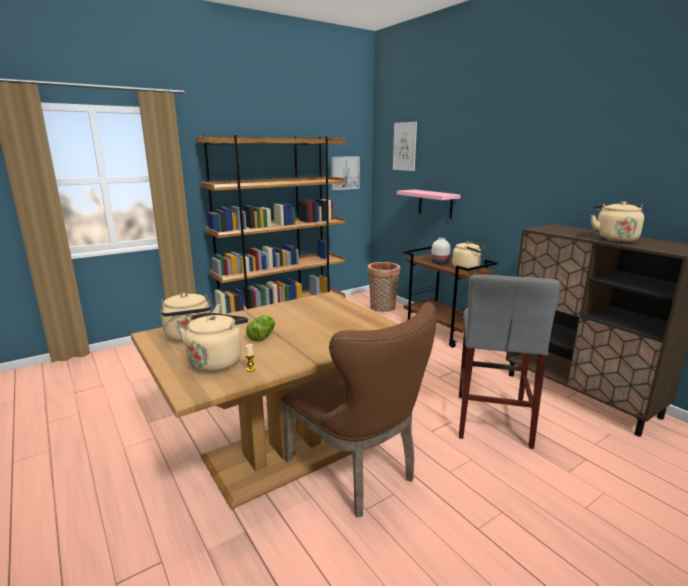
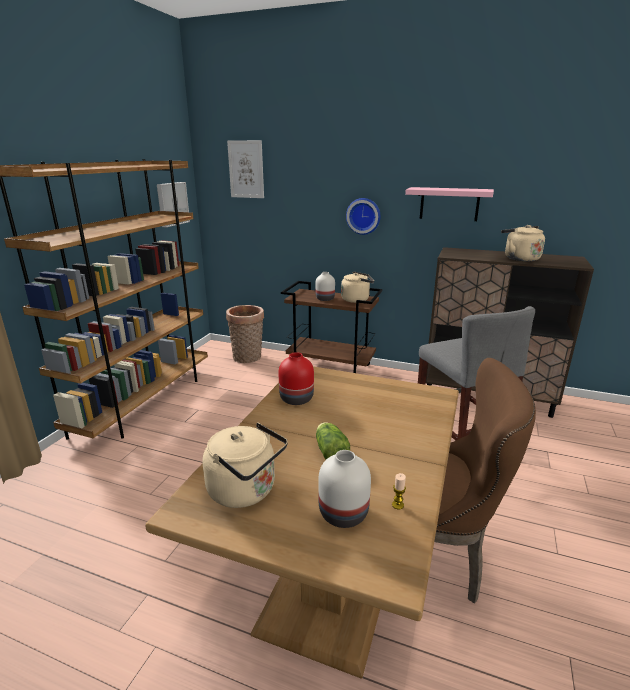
camera: 35 degrees left, 5 degrees up
beige kettle [179,312,248,372] -> white vase [318,450,371,528]
pink shelf [397,189,461,219] -> pink shelf moved to [405,187,494,221]
none -> red vase [278,352,314,405]
none -> wall clock [346,198,381,235]

